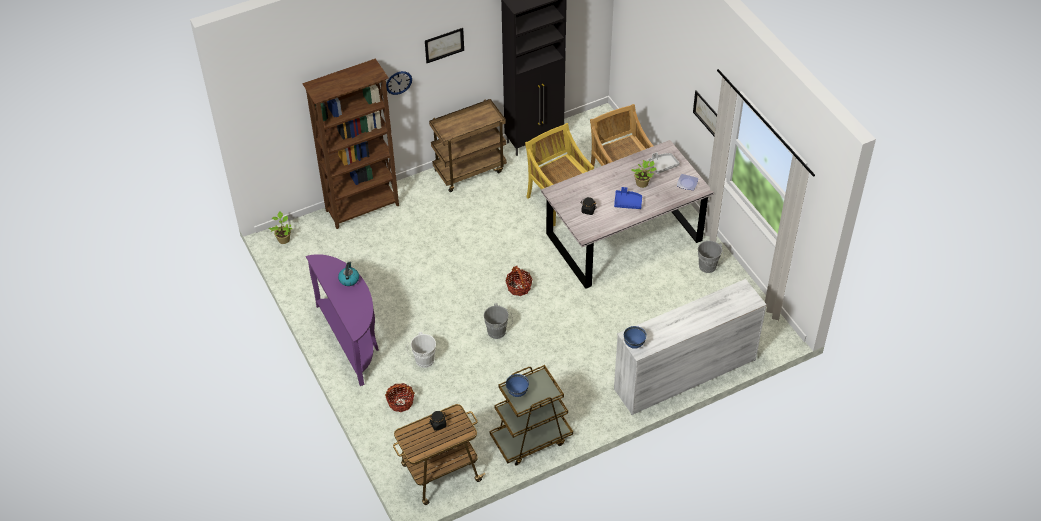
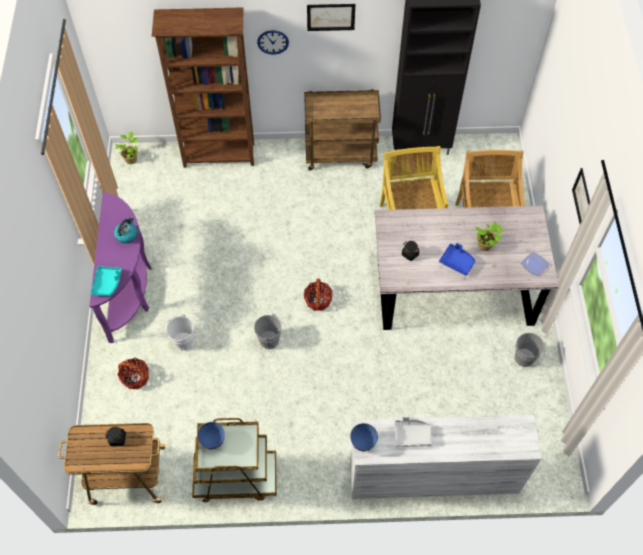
camera: 25 degrees right, 10 degrees up
grey tray [647,152,680,174] -> grey tray moved to [394,417,432,447]
none -> turquoise tray [91,266,122,296]

